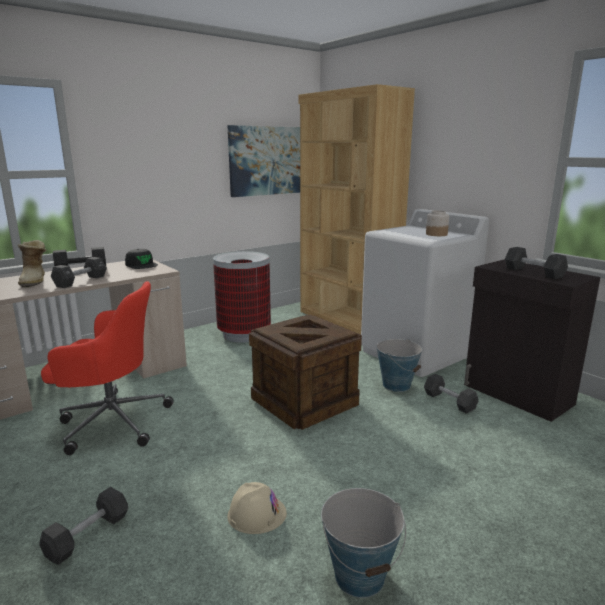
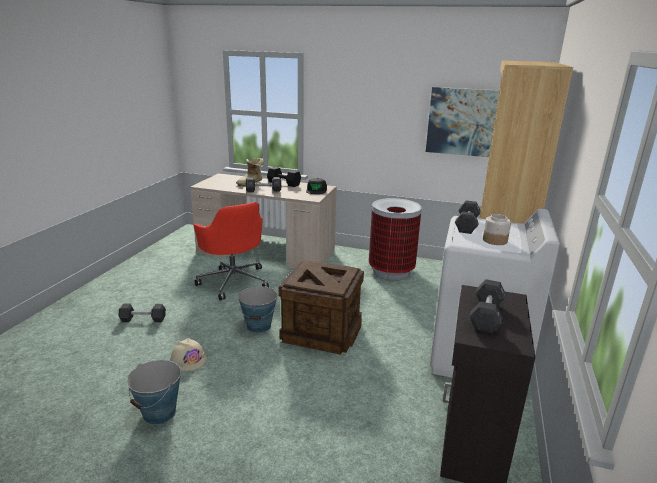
camera: 55 degrees right, 5 degrees up
bucket [376,339,422,392] -> bucket moved to [237,286,278,333]
black dumbbell [424,374,479,414] -> black dumbbell moved to [455,200,481,234]

